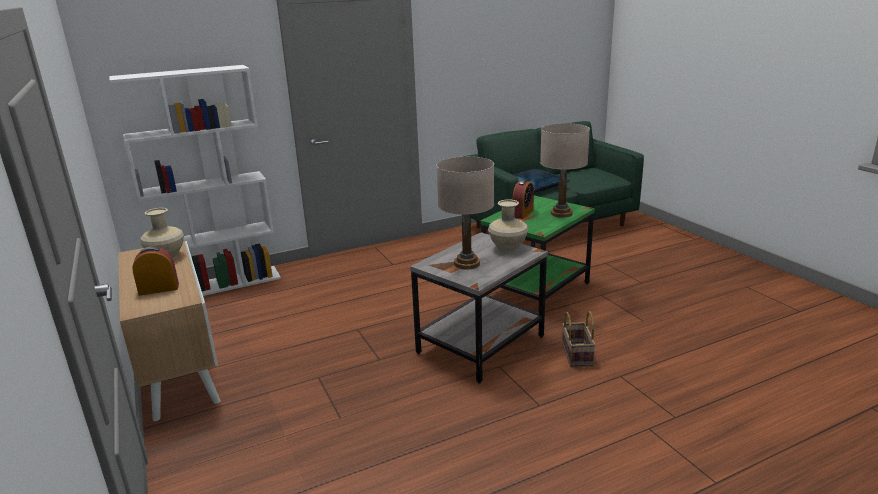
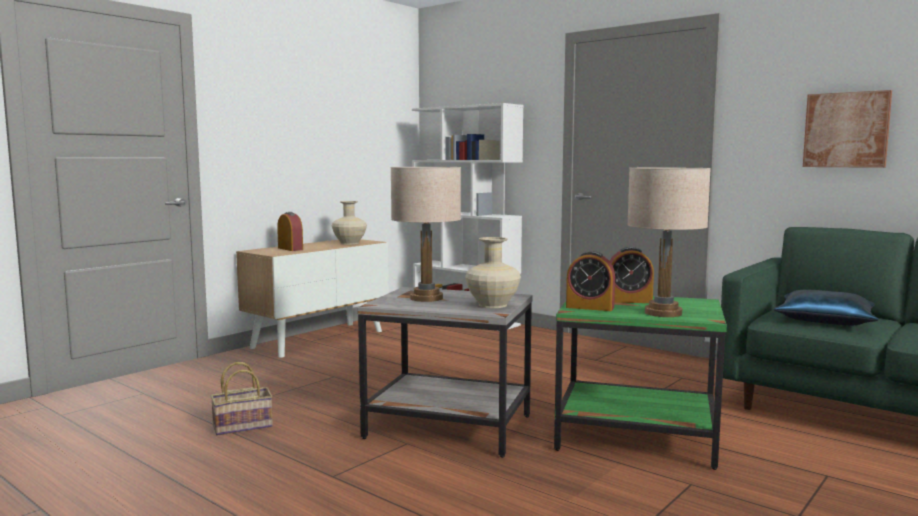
camera: 65 degrees right, 15 degrees down
basket [562,311,596,367] -> basket moved to [211,362,273,436]
none -> alarm clock [566,251,615,311]
none -> picture [803,90,892,168]

